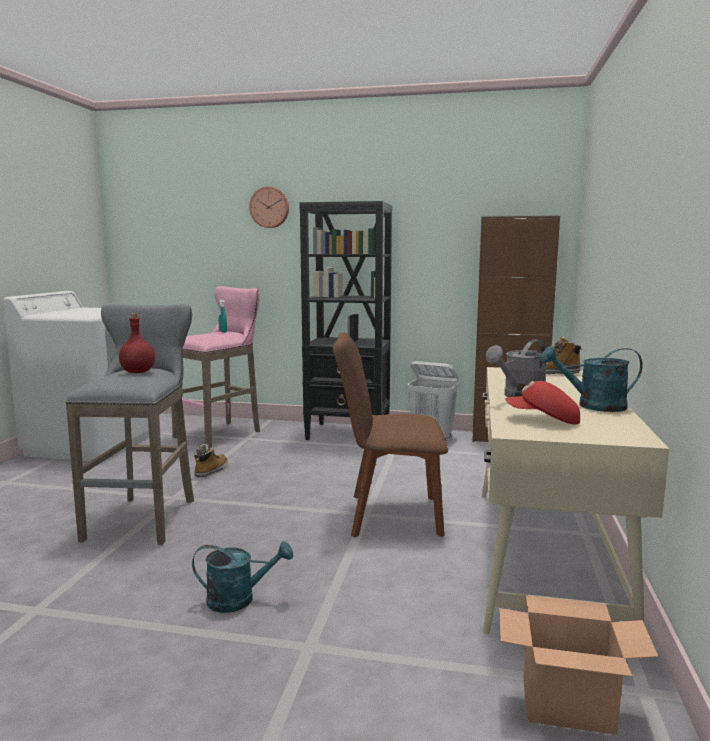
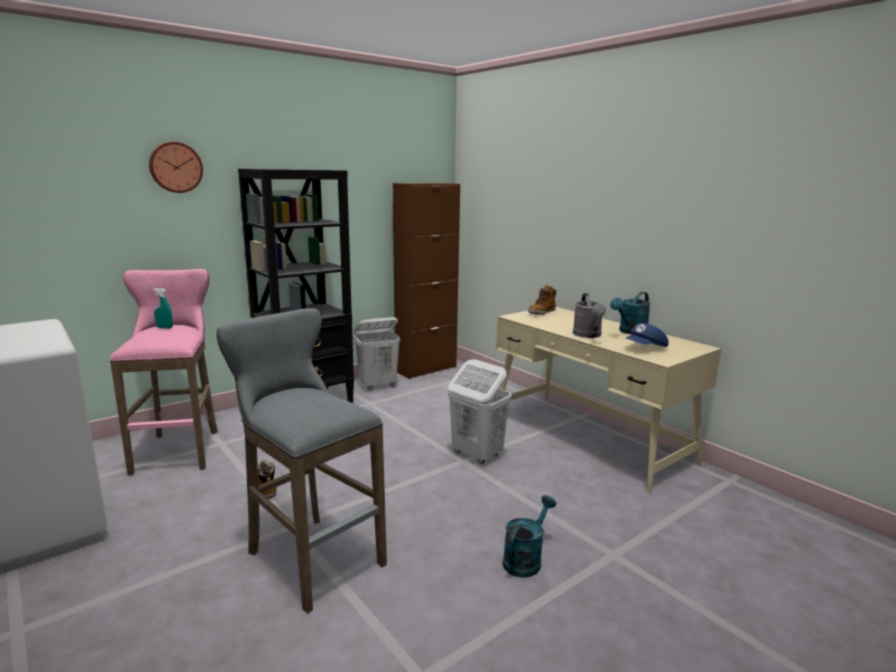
camera: 50 degrees left, 5 degrees up
red bottle [119,313,155,373] -> none
brown chair [333,332,448,538] -> white laundry basket [448,359,511,464]
cardboard box [499,595,658,735] -> none
red cap [505,381,580,424] -> blue cap [626,323,668,347]

